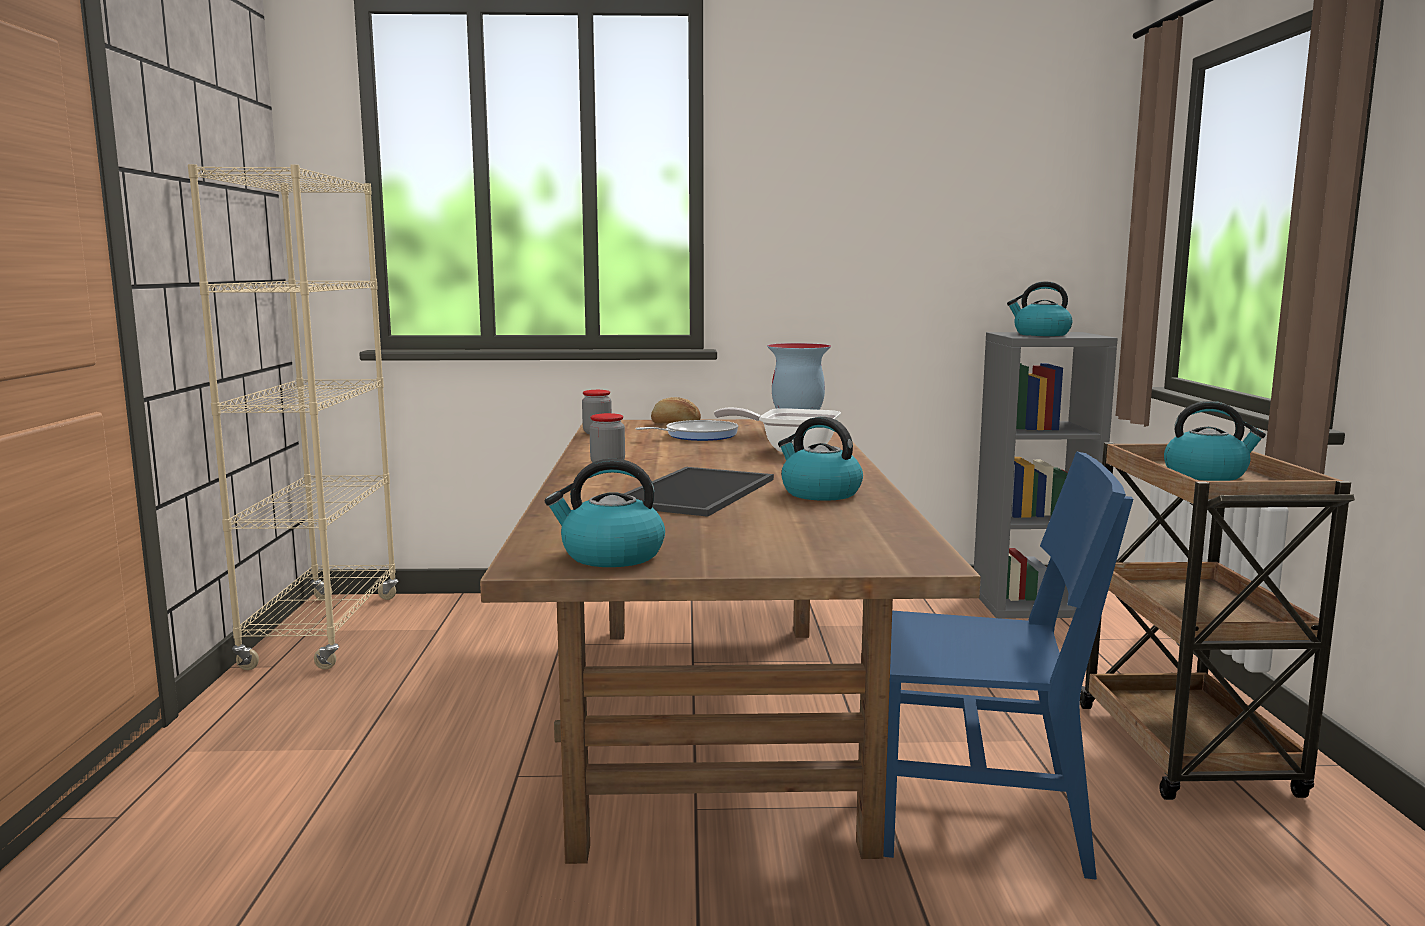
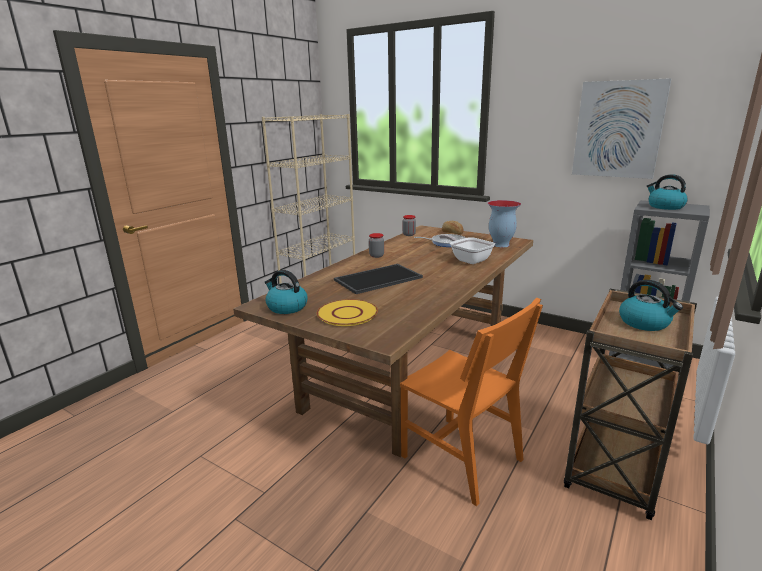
camera: 35 degrees right, 10 degrees up
kettle [778,417,863,501] -> none
blue chair [883,451,1133,880] -> orange chair [400,297,543,506]
none -> yellow plate [317,299,378,326]
none -> picture [572,78,671,179]

